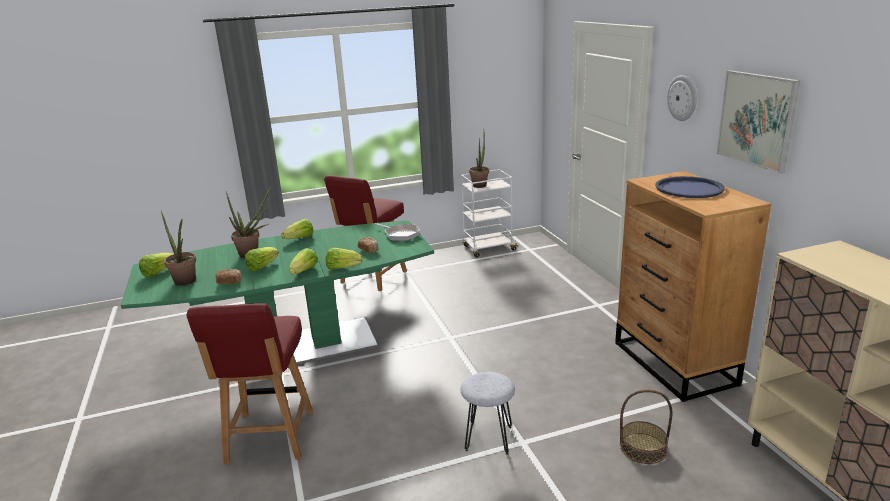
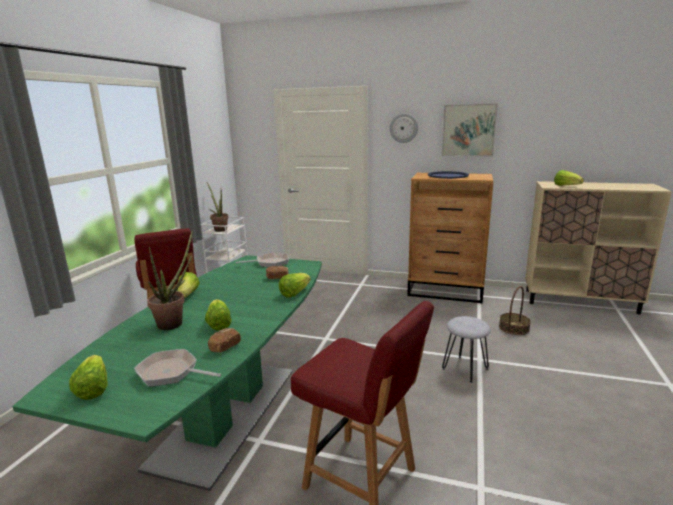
camera: 55 degrees left, 5 degrees down
potted plant [161,211,196,286] -> frying pan [134,349,221,387]
lettuce [289,248,318,275] -> lettuce moved to [554,170,584,186]

